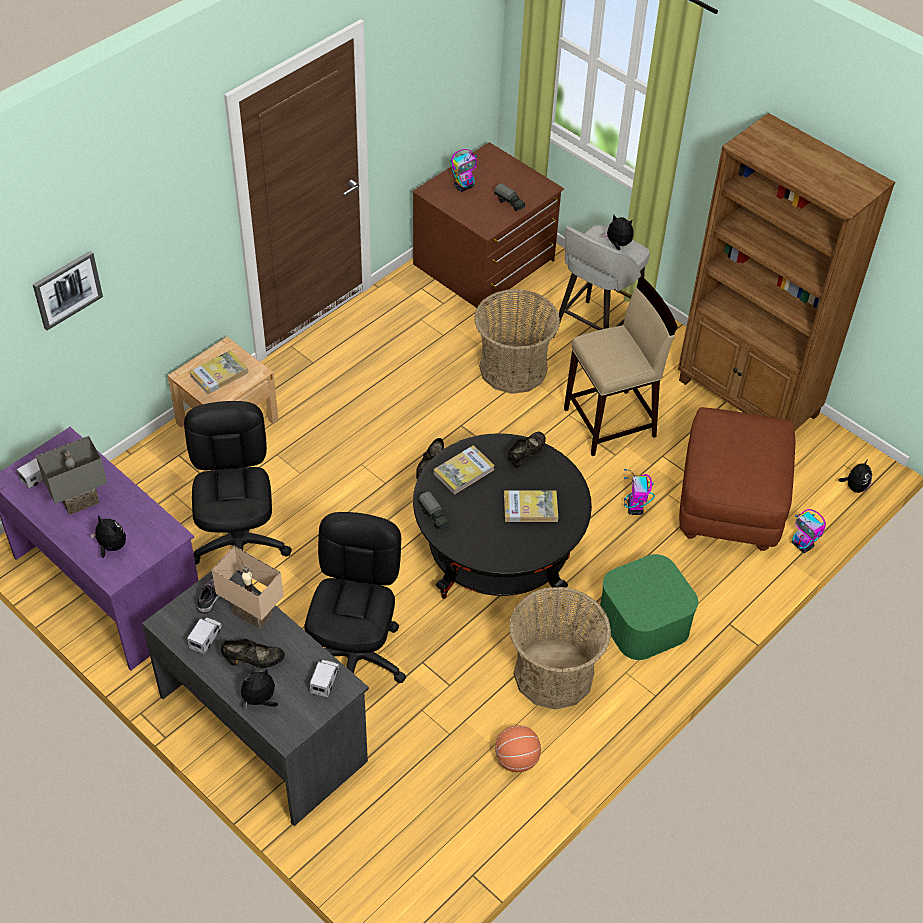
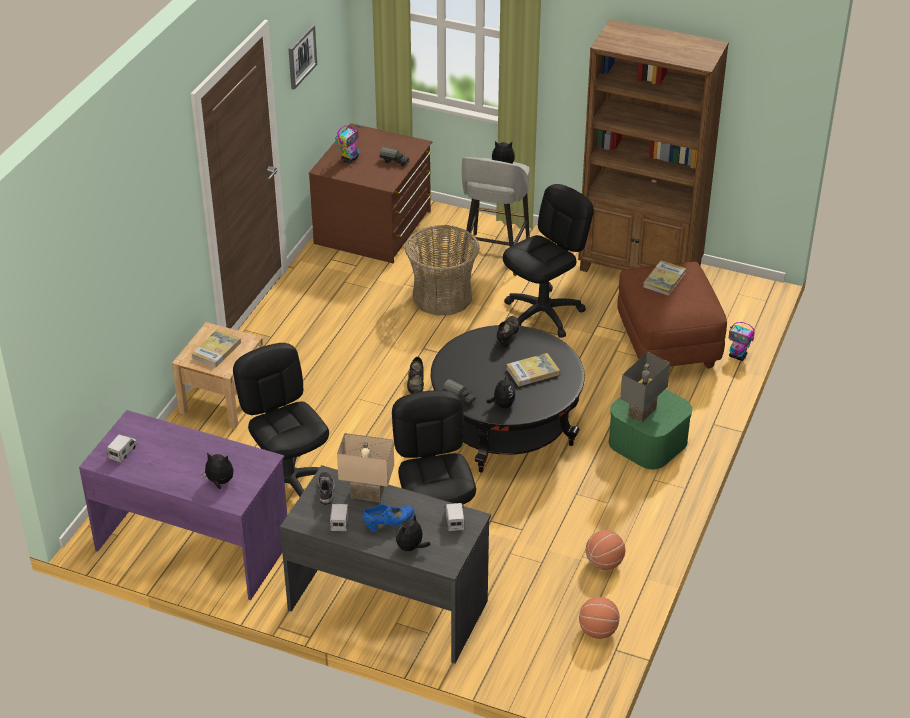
camera: 20 degrees left, 10 degrees down
picture [33,251,103,330] -> picture moved to [288,24,317,90]
grey table lamp [36,436,107,515] -> grey table lamp moved to [620,352,670,423]
black shoe [221,639,285,668] -> blue shoe [363,504,415,532]
book [433,445,495,495] -> book moved to [643,261,686,296]
basket [509,587,611,710] -> none
beige stool [564,278,678,456] -> black office chair [503,184,594,338]
toy robot [624,469,655,515] -> none
plush toy [838,459,872,493] -> plush toy moved to [487,374,516,409]
none -> basketball [579,597,620,639]

